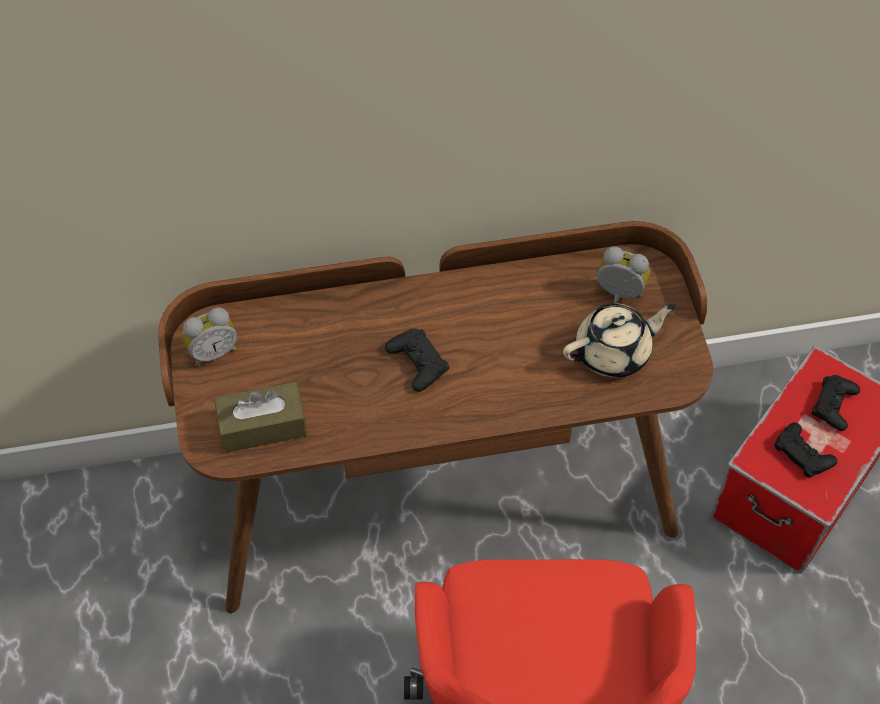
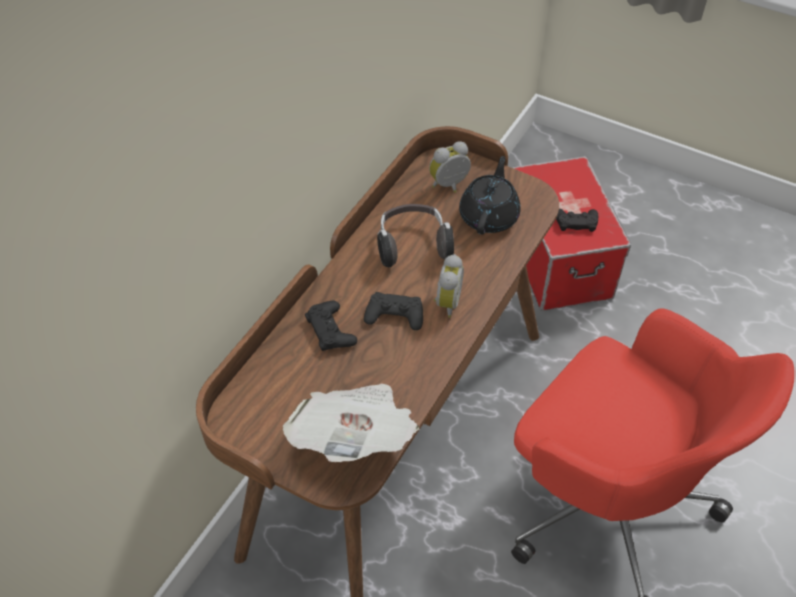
camera: 50 degrees left, 5 degrees down
alarm clock [182,307,237,367] -> alarm clock moved to [434,254,464,318]
brown tissue box [214,382,307,453] -> newspaper [283,383,419,462]
beige teapot [563,303,676,378] -> black teapot [459,156,521,235]
black game controller [811,375,860,431] -> black game controller moved to [305,301,357,351]
none -> headphones [377,204,454,267]

